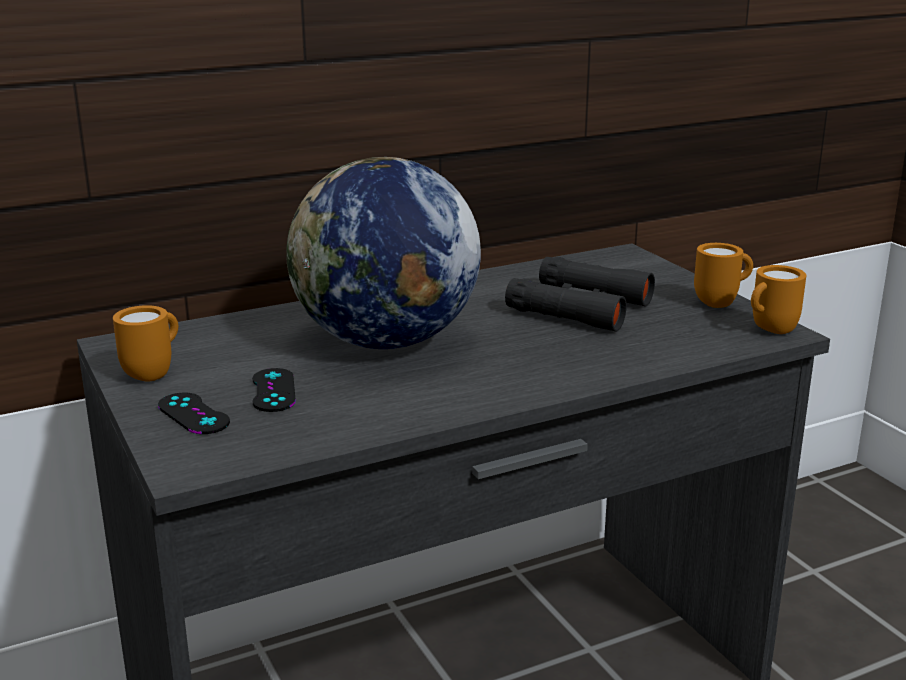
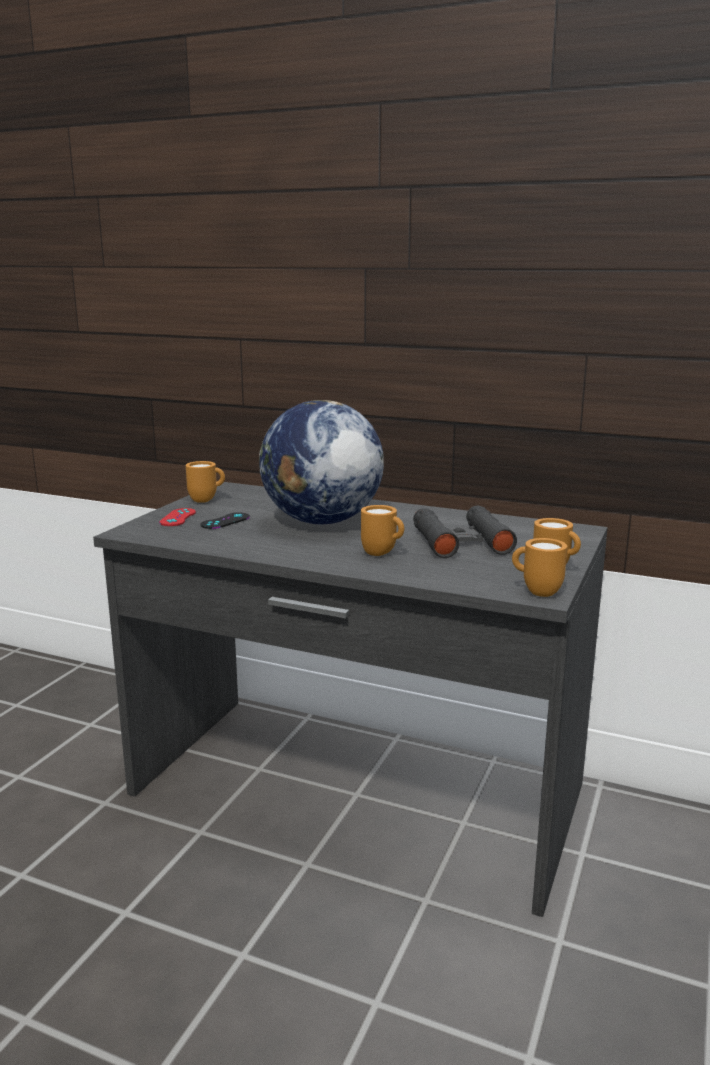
camera: 50 degrees right, 5 degrees down
black game controller [158,392,230,434] -> red game controller [159,508,196,526]
none -> orange mug [361,505,404,556]

